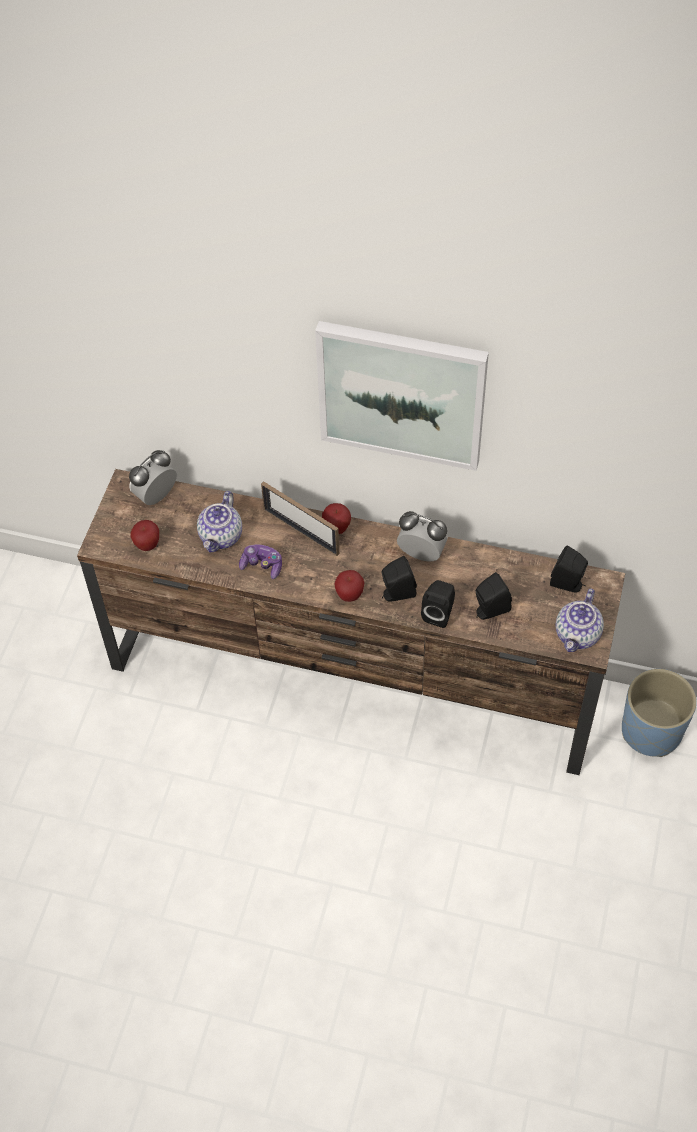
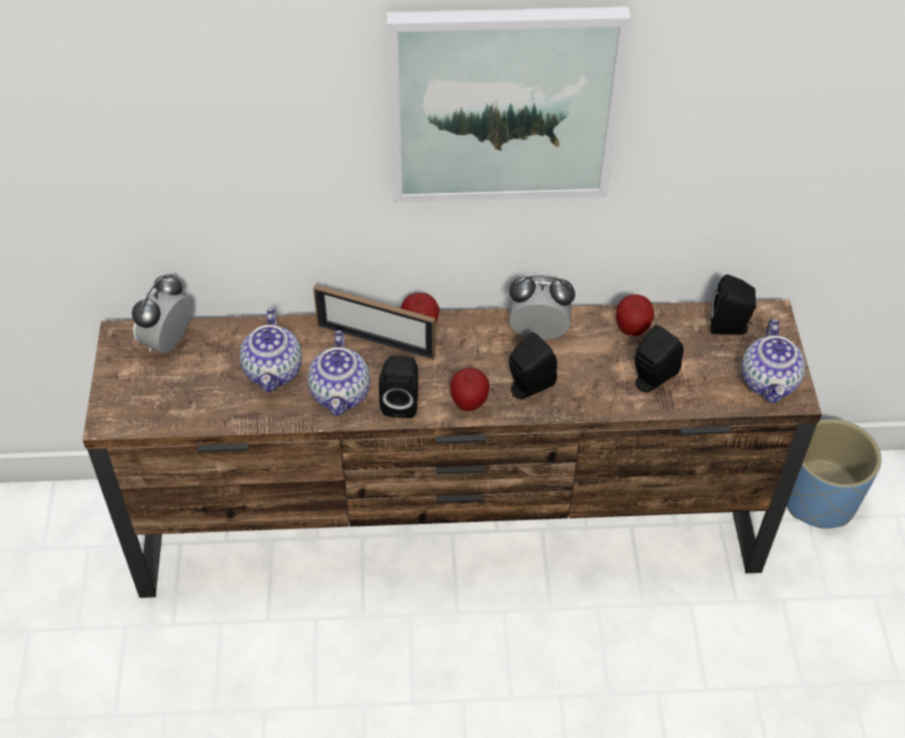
camera: 20 degrees left, 5 degrees down
apple [130,520,159,551] -> apple moved to [616,294,654,336]
game controller [239,544,282,579] -> teapot [308,330,370,416]
black speaker [421,580,455,628] -> black speaker moved to [379,356,418,418]

